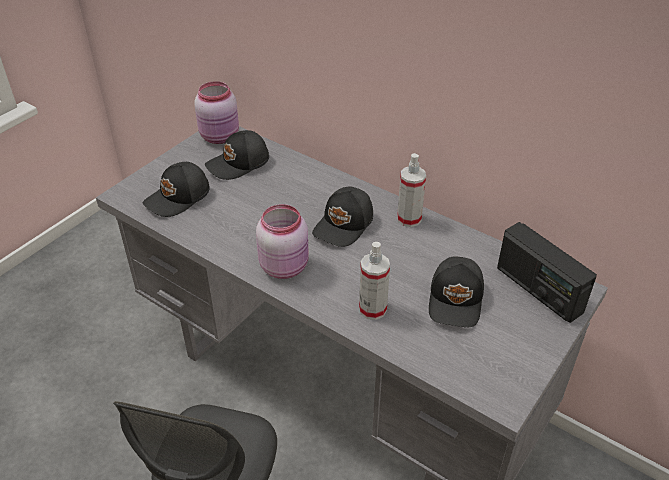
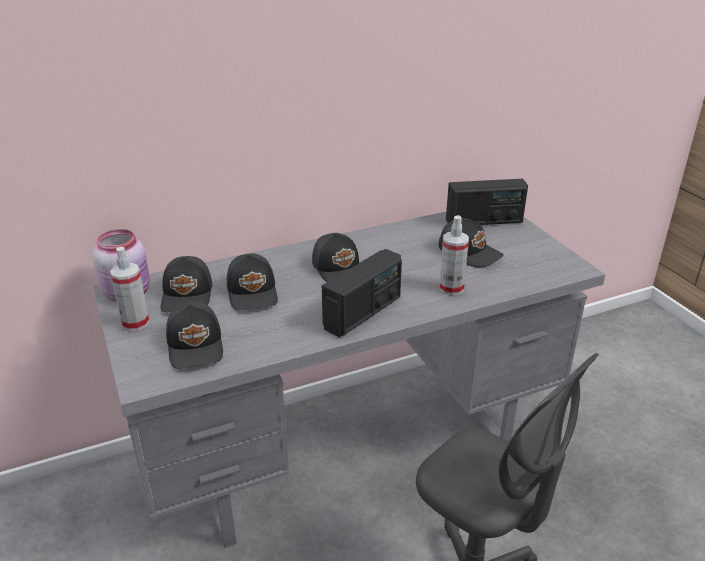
camera: 60 degrees left, 10 degrees down
pink jar [256,204,309,279] -> radio [322,249,402,337]
spray bottle [397,153,426,227] -> spray bottle moved to [110,247,149,331]
none -> black cap [227,254,278,310]

